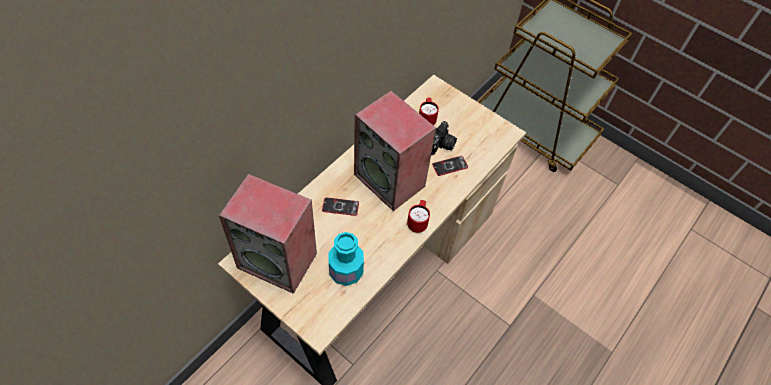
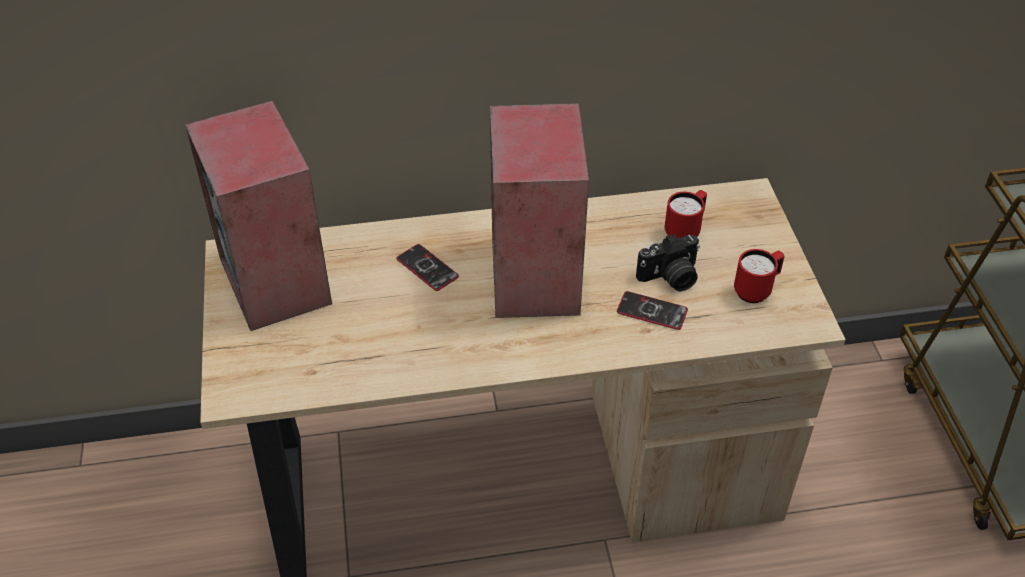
camera: 45 degrees right, 10 degrees down
turquoise bottle [328,232,364,286] -> none
red mug [407,200,430,233] -> red mug moved to [734,249,785,303]

